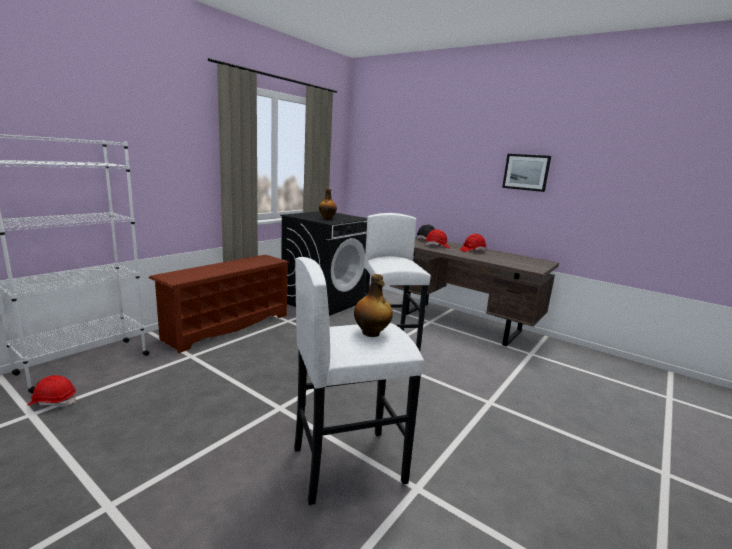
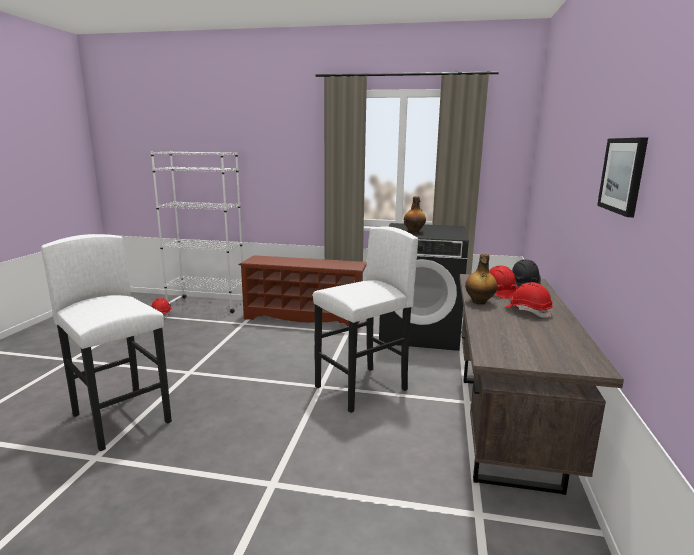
camera: 65 degrees right, 0 degrees up
bottle [354,274,393,337] -> bottle moved to [465,254,497,305]

